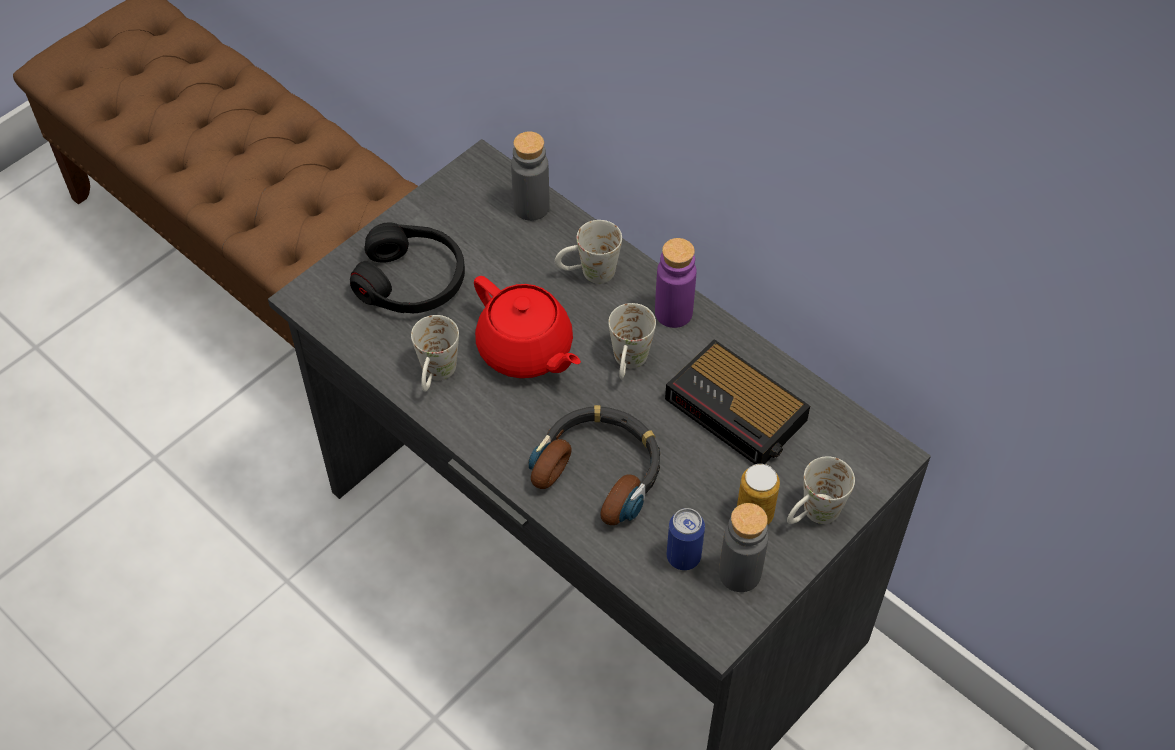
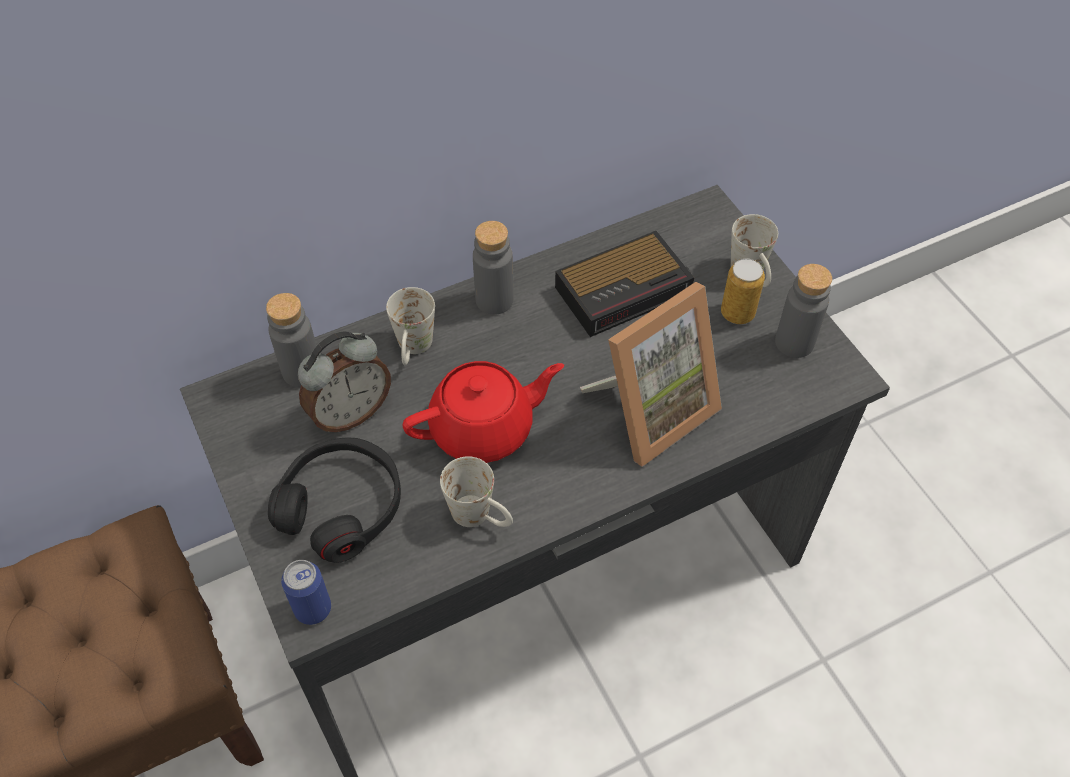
camera: 70 degrees left, 0 degrees up
headphones [529,405,660,525] -> picture frame [580,282,722,467]
white mug [608,303,656,379] -> none
purple bottle [655,238,696,328] -> grey bottle [473,221,514,315]
can [667,508,705,570] -> can moved to [281,560,331,625]
none -> alarm clock [298,331,391,433]

